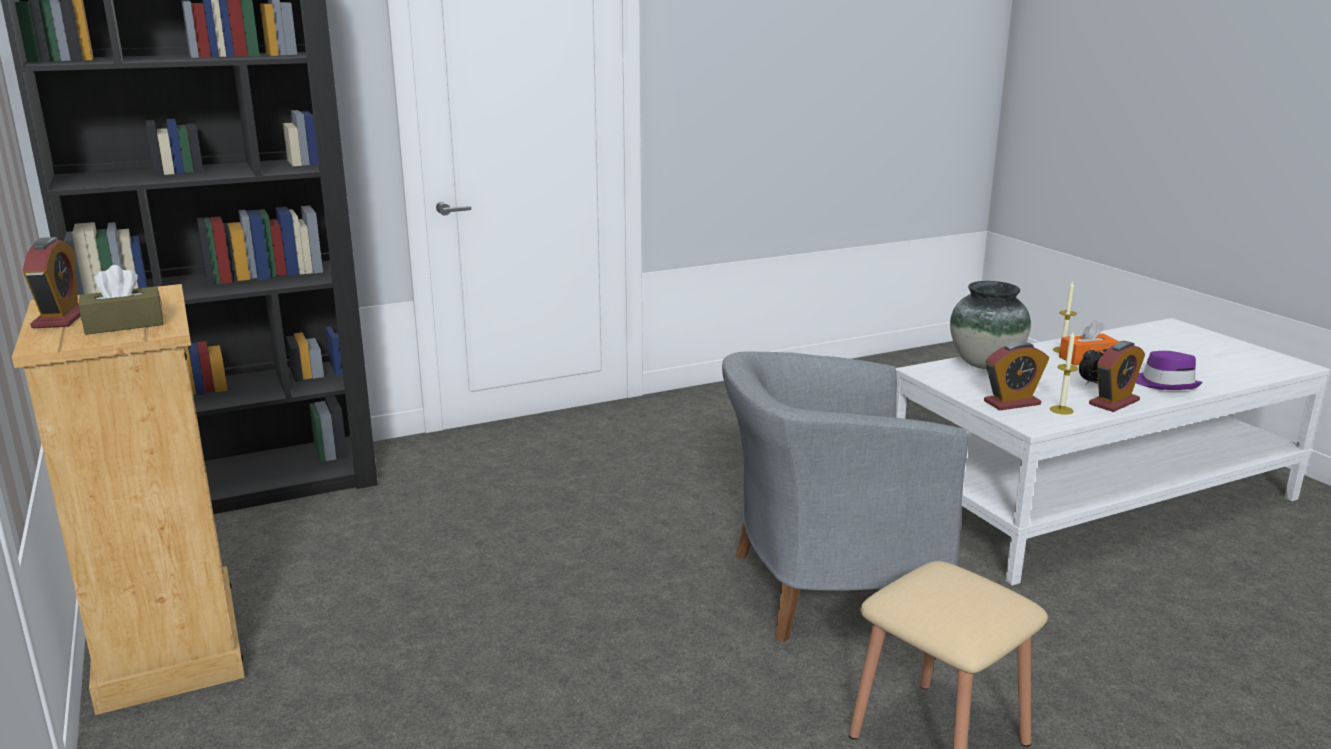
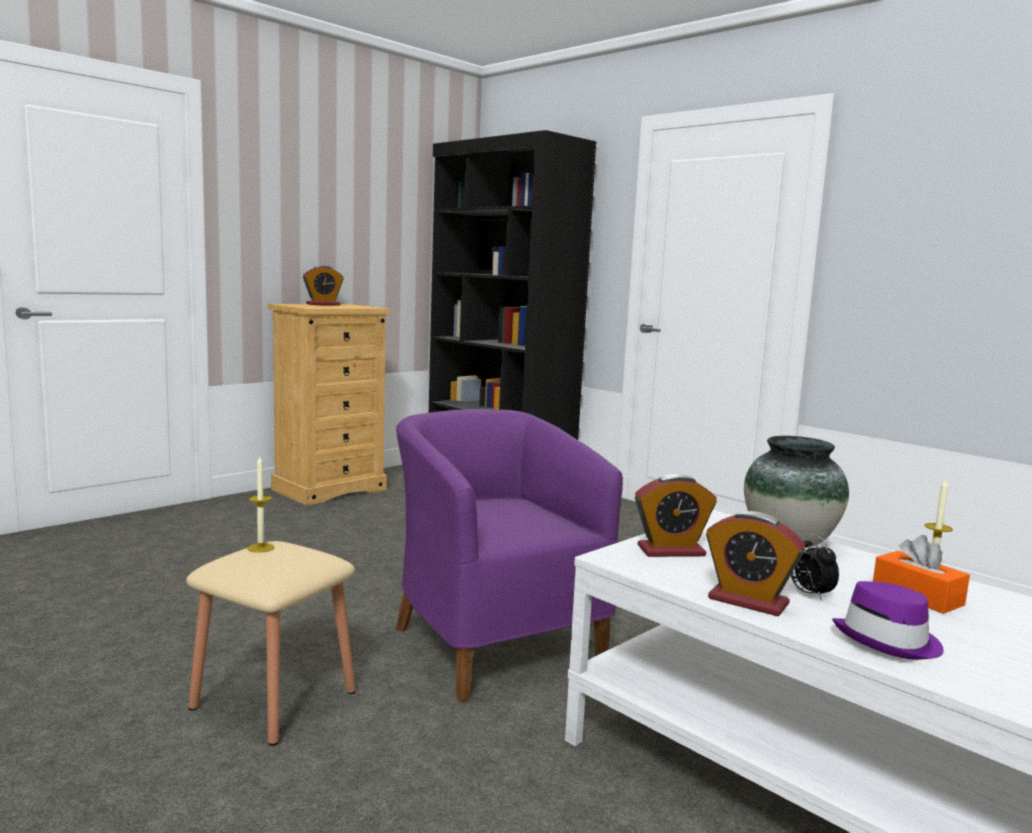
camera: 70 degrees right, 10 degrees down
brown tissue box [79,265,164,335] -> none
grey armchair [722,352,968,642] -> purple armchair [396,409,623,702]
alarm clock [984,341,1049,410] -> alarm clock turned 60 degrees counterclockwise [635,474,717,557]
candle [1050,332,1078,415] -> candle moved to [248,456,274,553]

